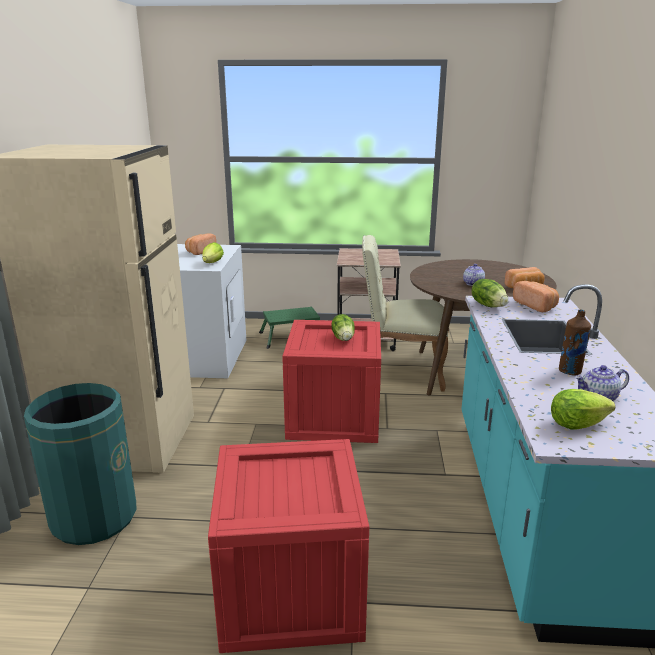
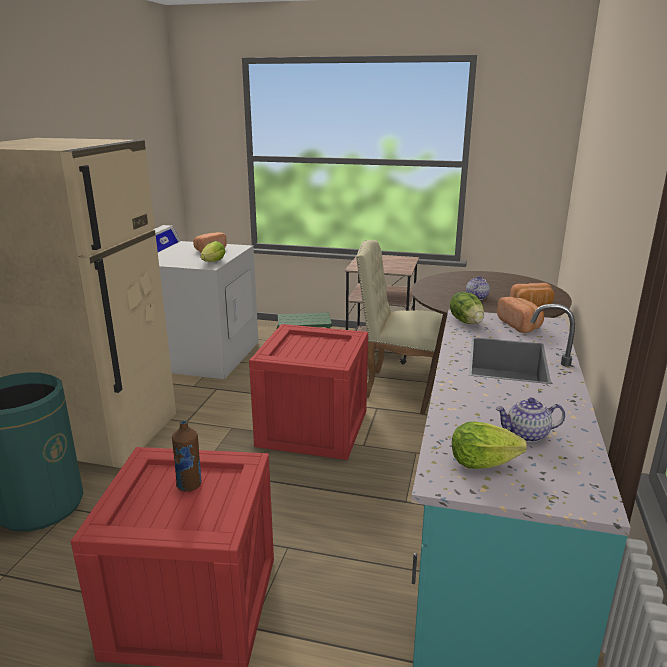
camera: 10 degrees right, 0 degrees up
lettuce [331,314,355,341] -> none
brown bottle [559,310,591,376] -> brown bottle moved to [172,420,202,492]

